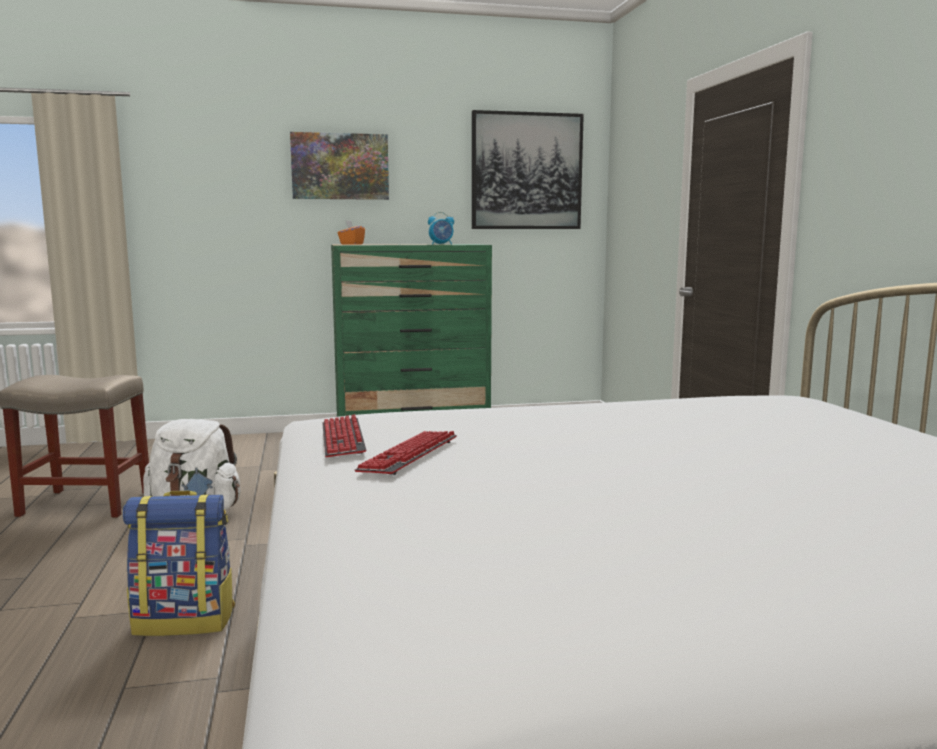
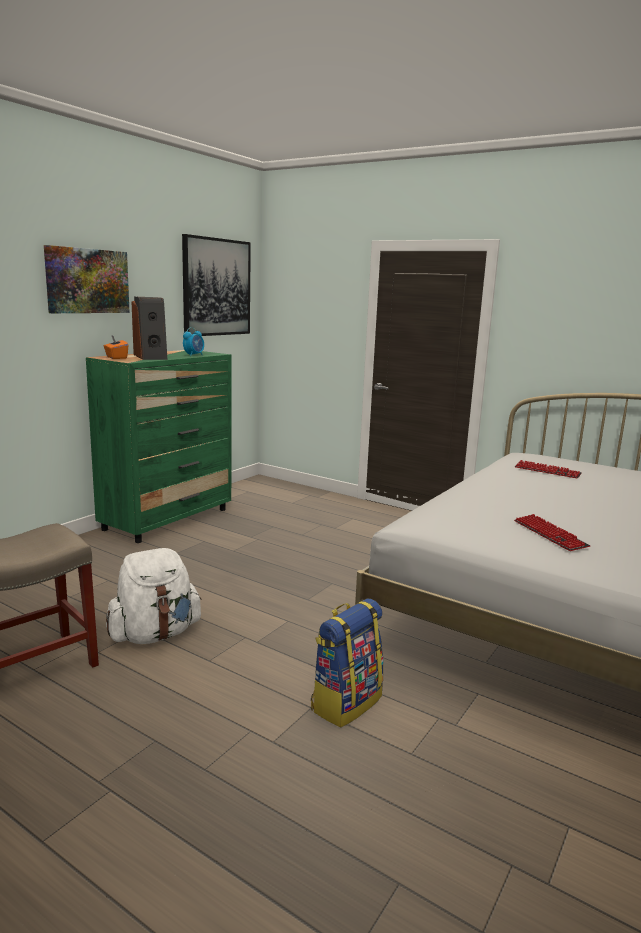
camera: 45 degrees left, 5 degrees up
keyboard [322,414,366,457] -> keyboard moved to [515,460,582,479]
none -> speaker [132,297,168,360]

